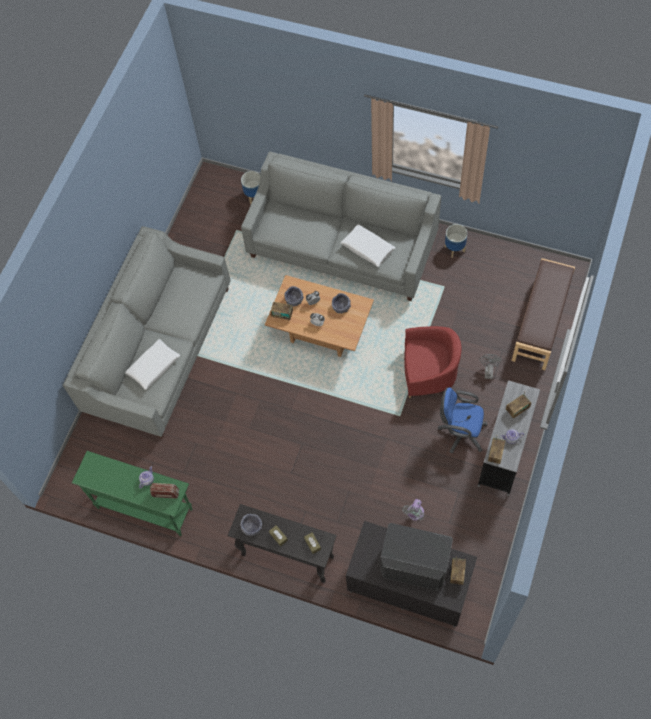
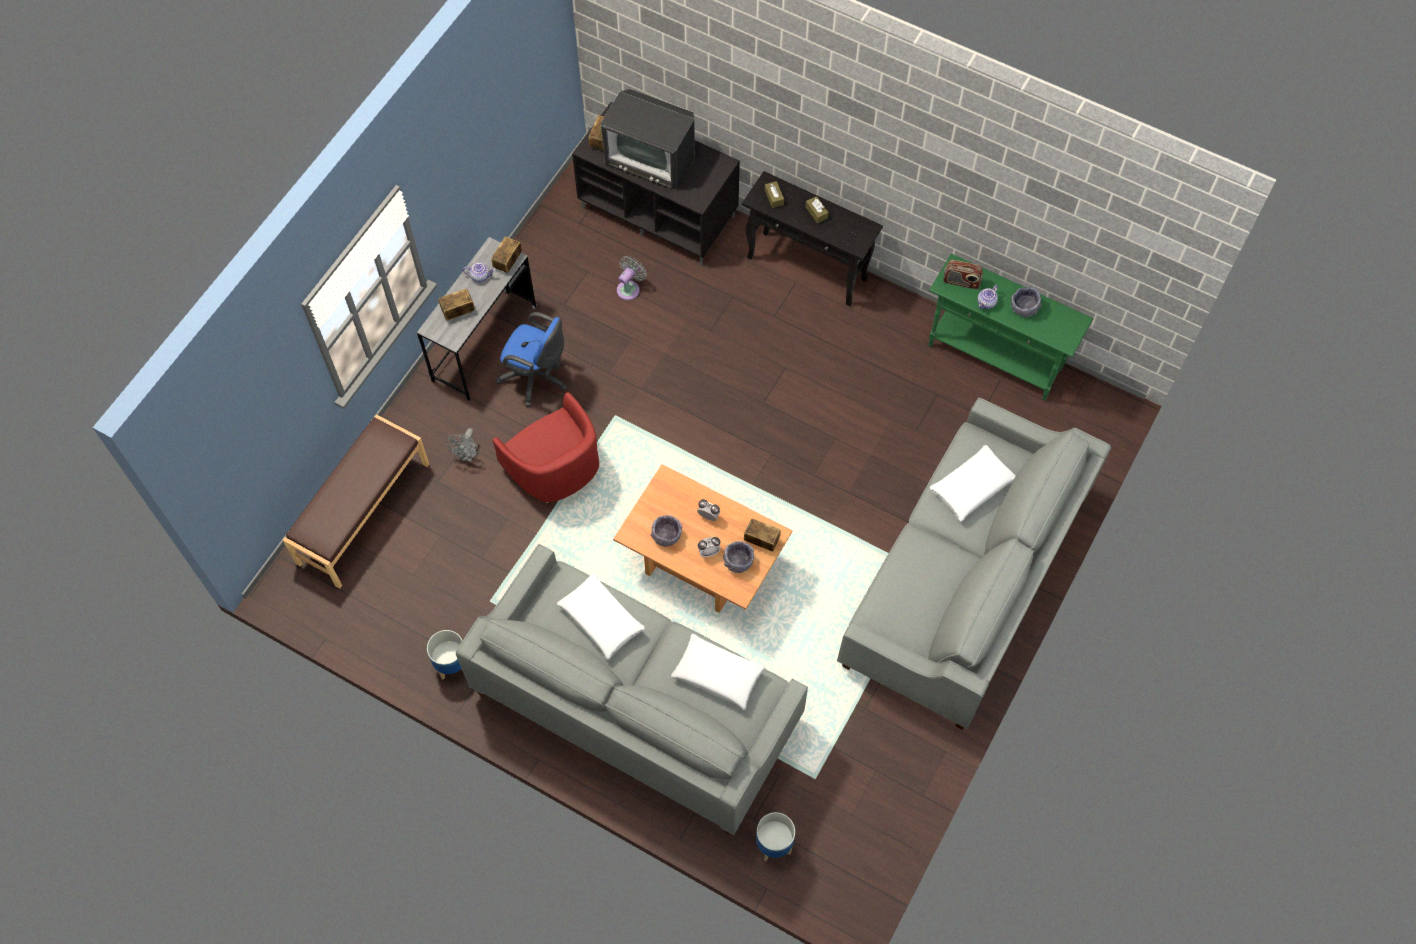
camera: 175 degrees left, 0 degrees up
grey bowl [240,514,262,536] -> grey bowl moved to [1011,287,1041,318]
red armchair [404,326,462,398] -> red armchair turned 135 degrees counterclockwise [493,392,599,503]
none -> white pillow [671,634,765,710]

